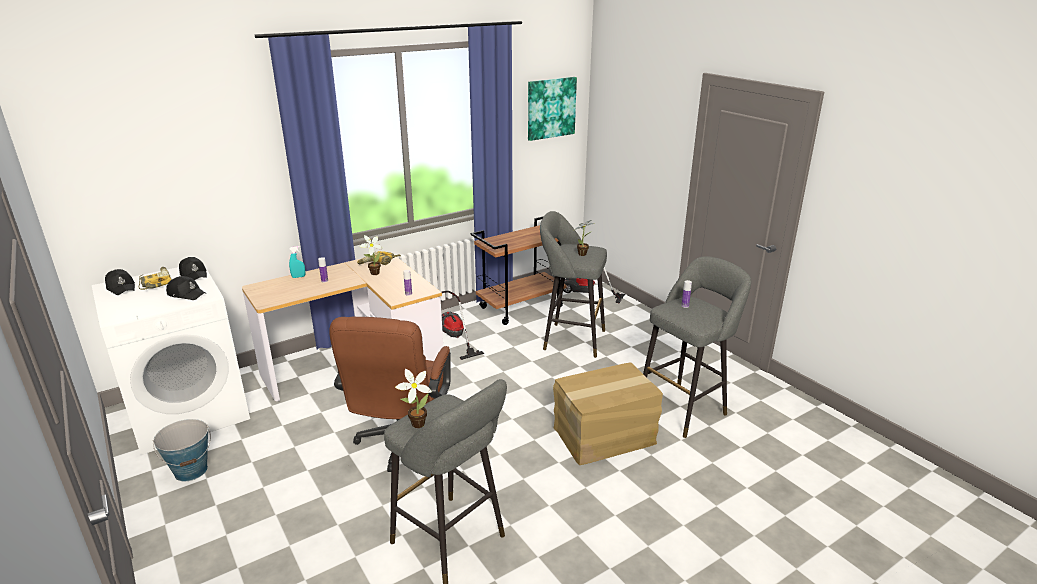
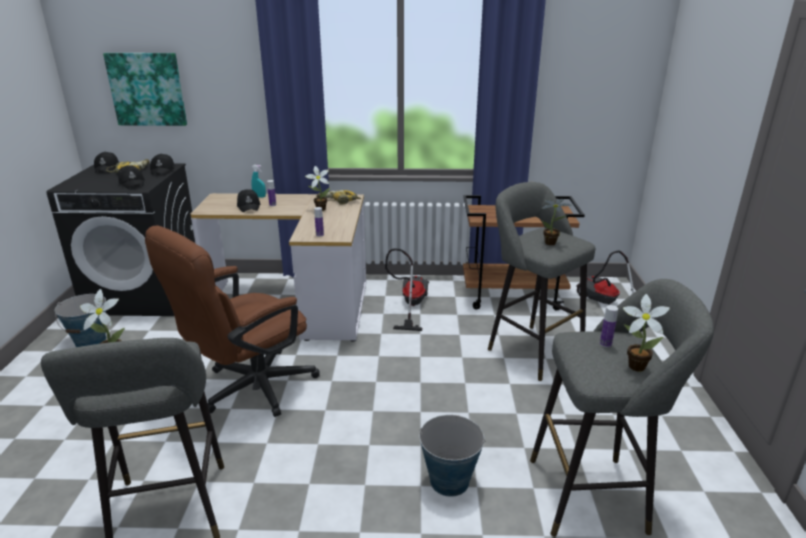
camera: 35 degrees right, 0 degrees up
white washing machine [92,262,250,455] -> black washing machine [46,163,195,316]
picture [528,77,577,141] -> picture moved to [103,53,187,126]
cardboard box [553,362,663,465] -> bucket [419,415,485,497]
none -> black cap [237,189,260,212]
none -> potted plant [623,294,670,372]

